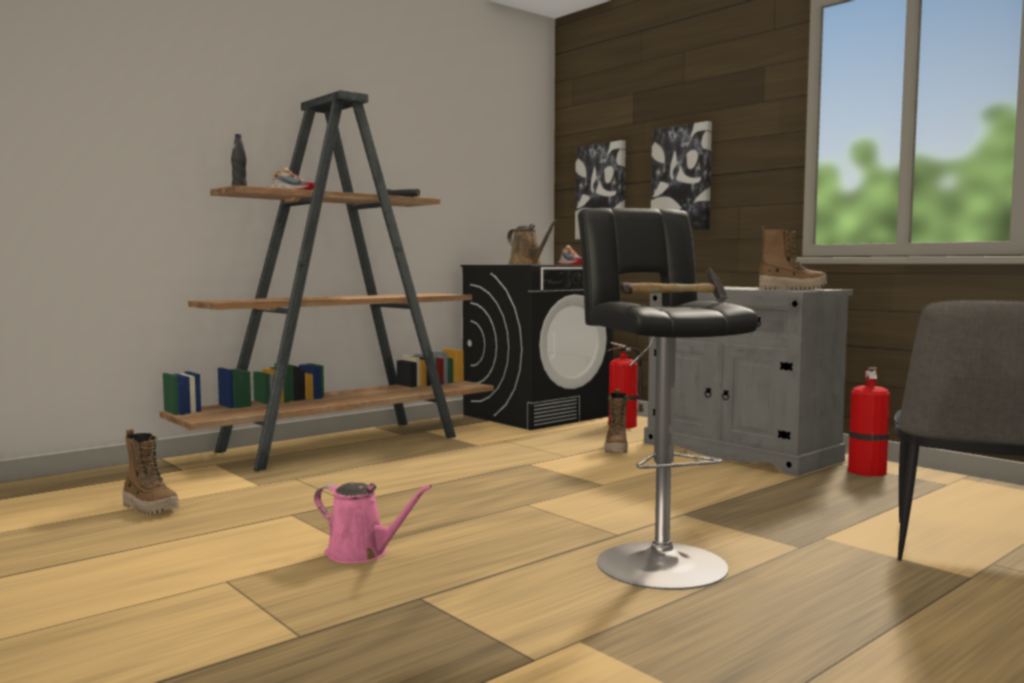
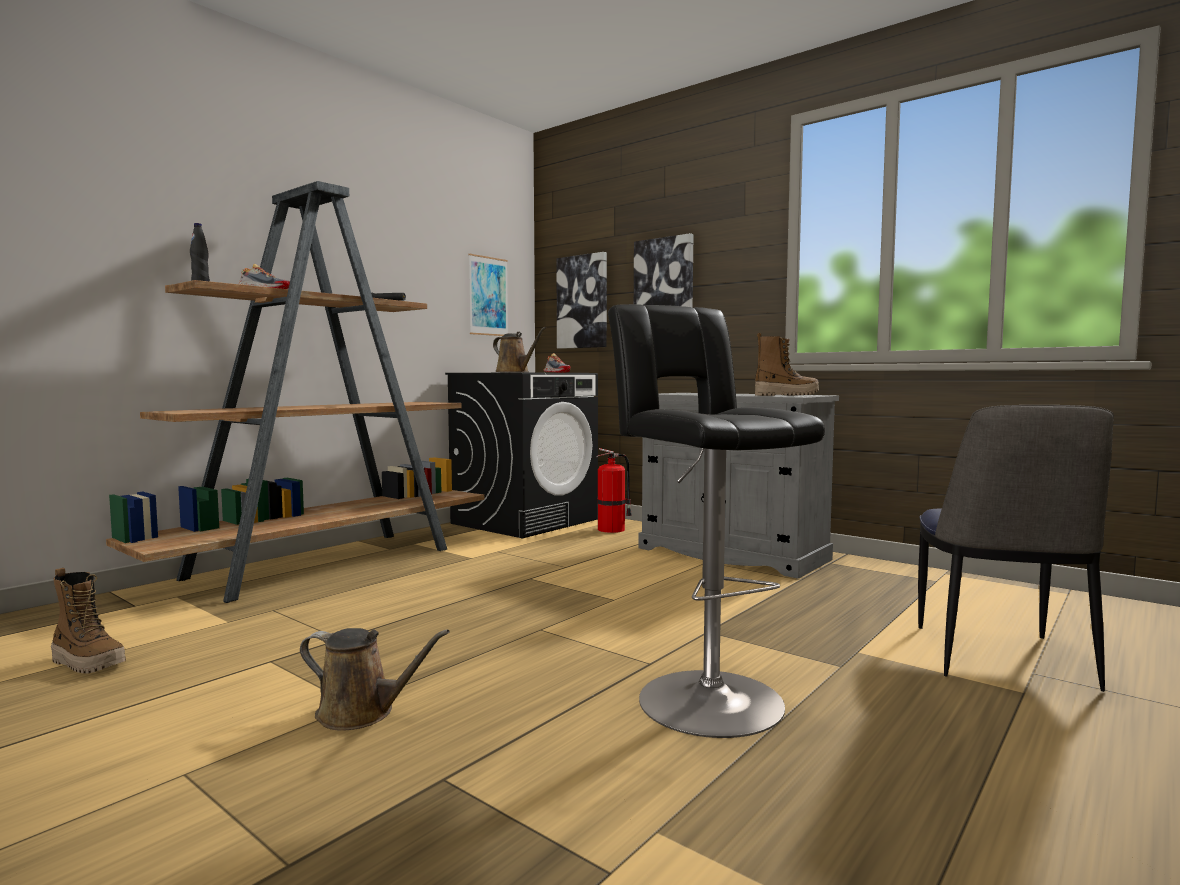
camera: 10 degrees left, 0 degrees up
pink watering can [314,482,432,564] -> brown watering can [300,628,450,731]
boot [605,389,629,453] -> none
hammer [620,268,728,302] -> none
fire extinguisher [848,367,890,476] -> none
none -> picture [469,254,508,336]

